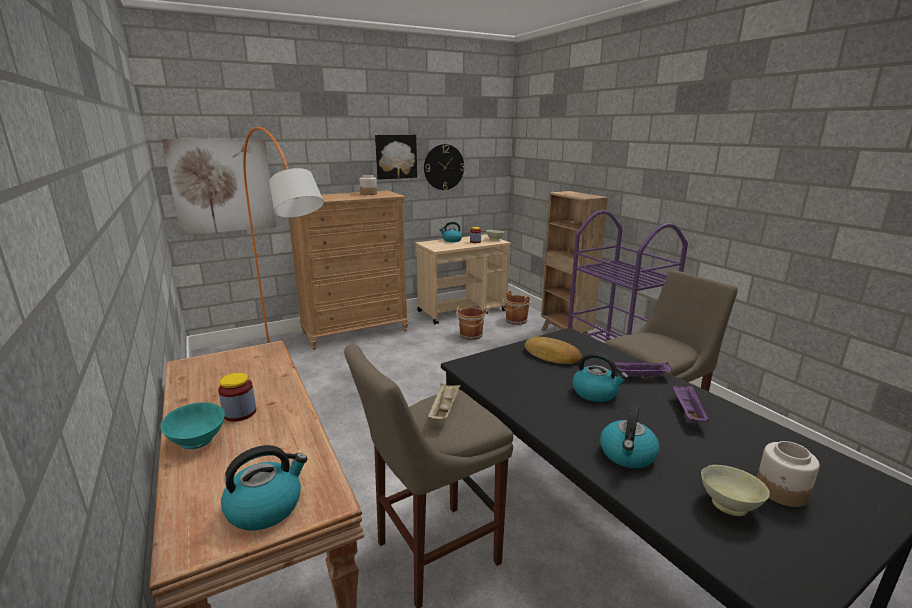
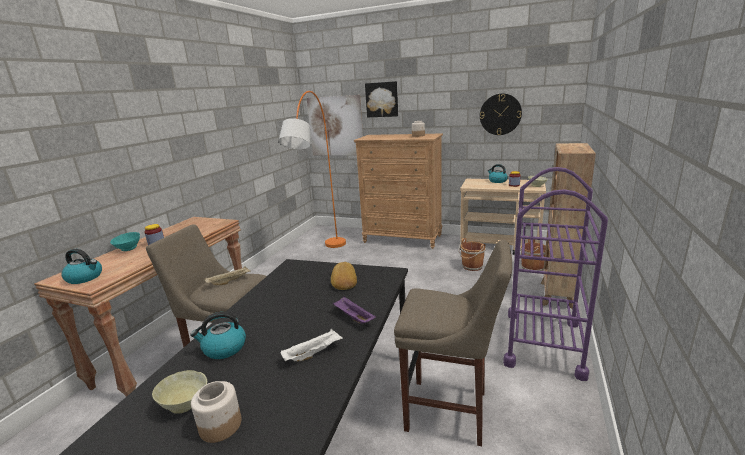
camera: 50 degrees right, 0 degrees up
picture [375,135,417,180] -> picture moved to [365,81,398,117]
kettle [572,352,628,402] -> none
purple tray [672,385,710,422] -> white tray [280,329,343,361]

